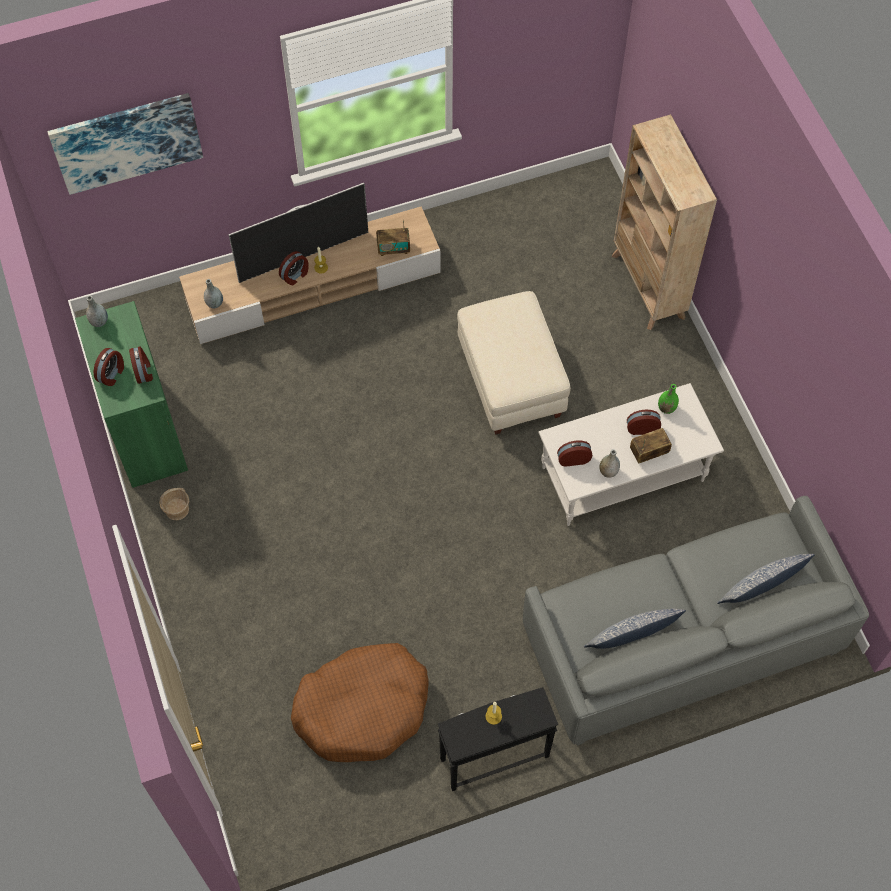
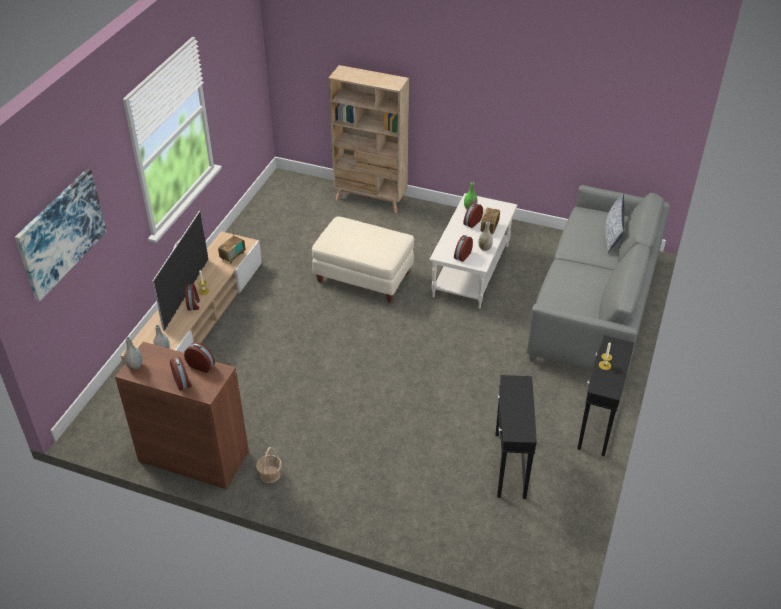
camera: 50 degrees left, 20 degrees down
green cabinet [75,301,188,488] -> brown cabinet [115,342,249,489]
brown dog bed [291,643,428,762] -> black side table [495,375,537,499]
pillow [584,608,686,649] -> none

